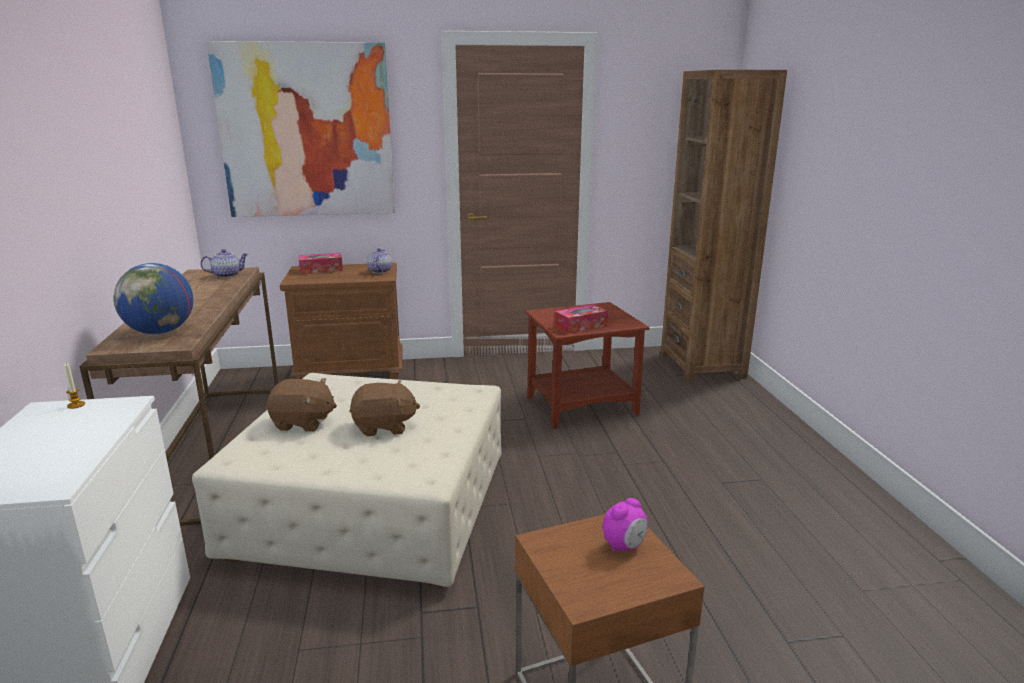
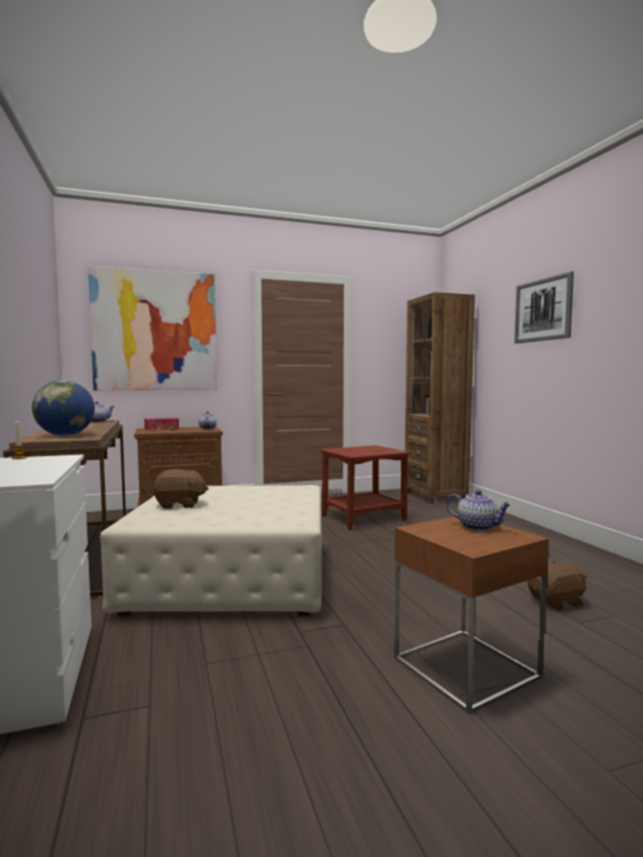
camera: 10 degrees left, 15 degrees down
brown plush toy [349,380,420,436] -> brown plush toy moved to [527,561,588,610]
tissue box [555,304,608,334] -> none
alarm clock [603,498,648,552] -> teapot [447,490,512,531]
none -> picture [515,271,574,344]

